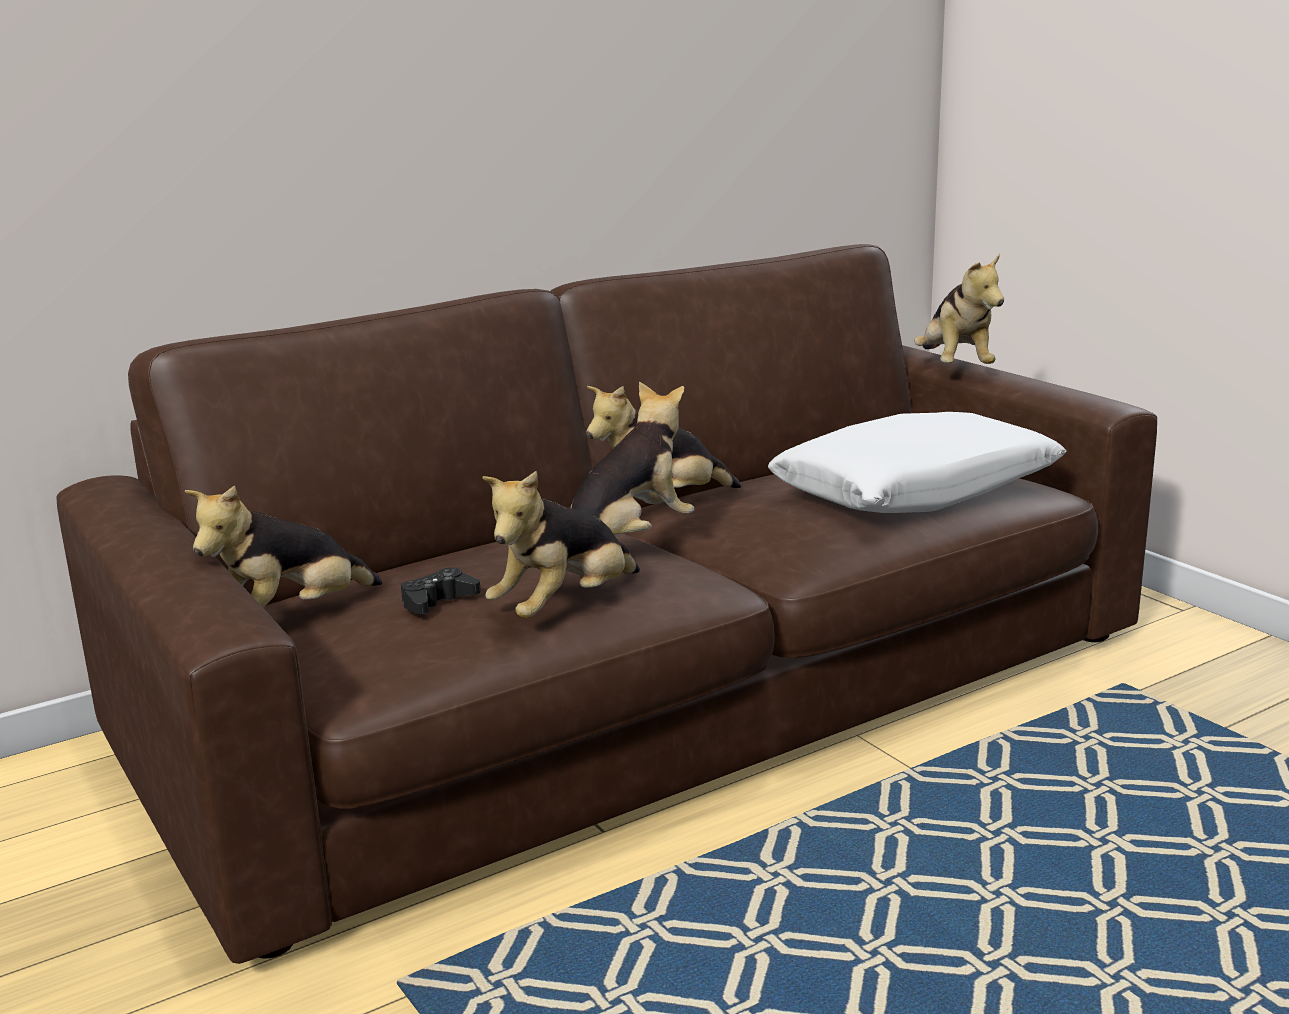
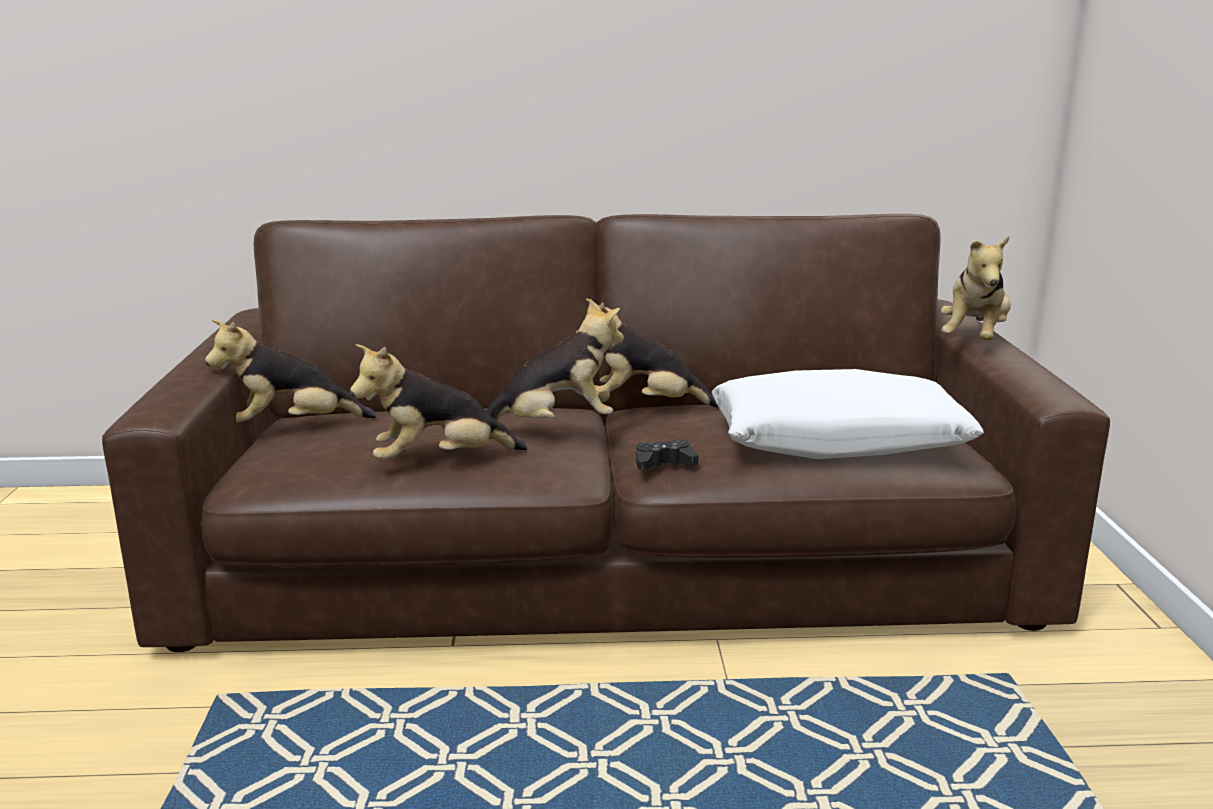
camera: 30 degrees right, 0 degrees up
black game controller [401,568,481,614] -> black game controller moved to [636,439,698,470]

